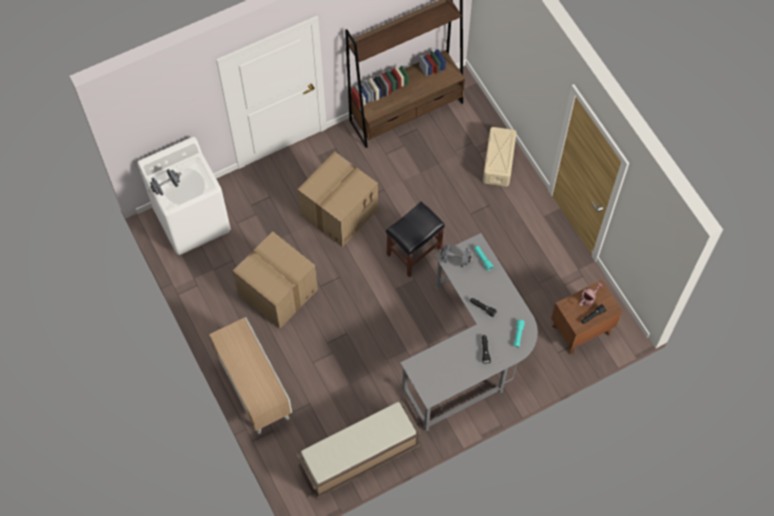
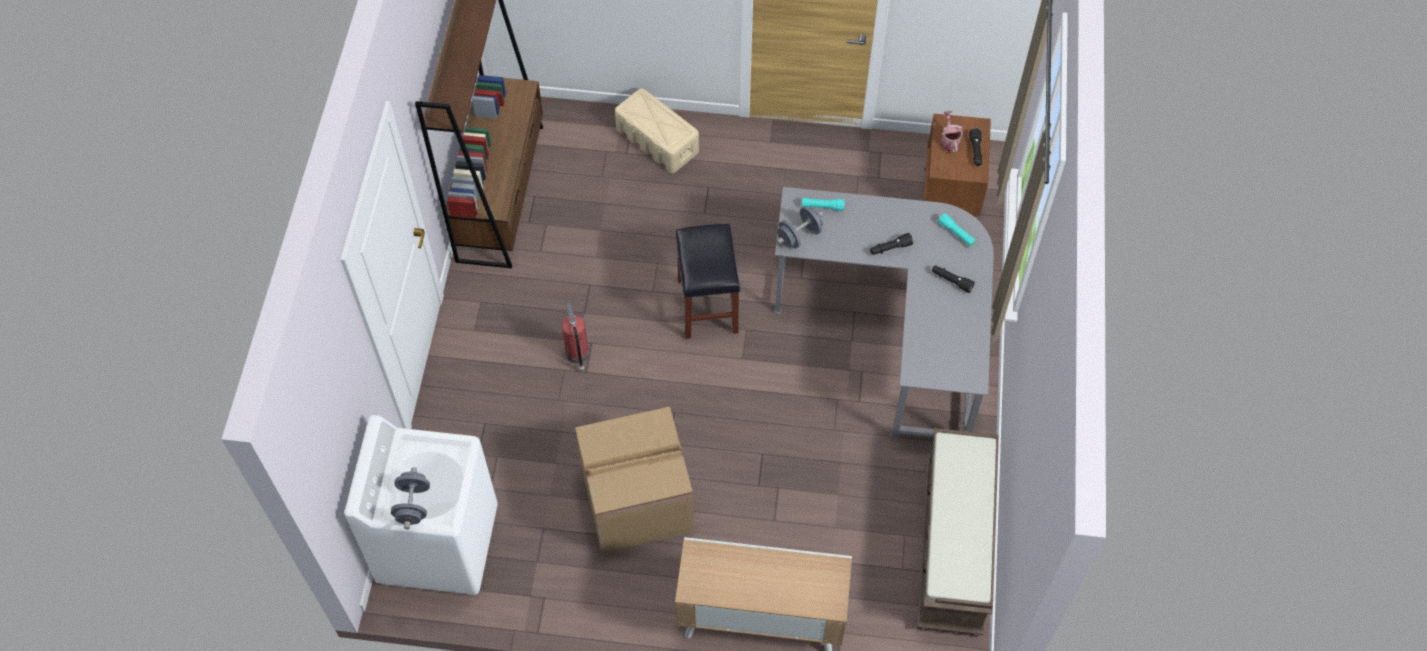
camera: 55 degrees left, 5 degrees down
cardboard box [297,152,378,247] -> fire extinguisher [562,303,589,371]

